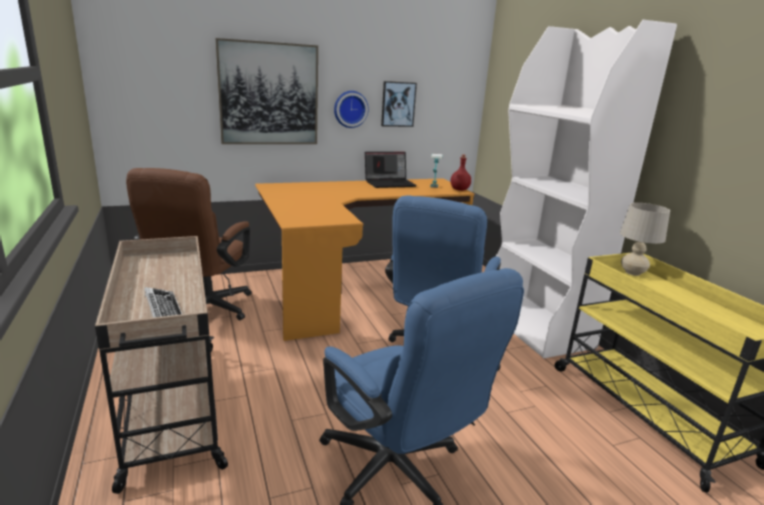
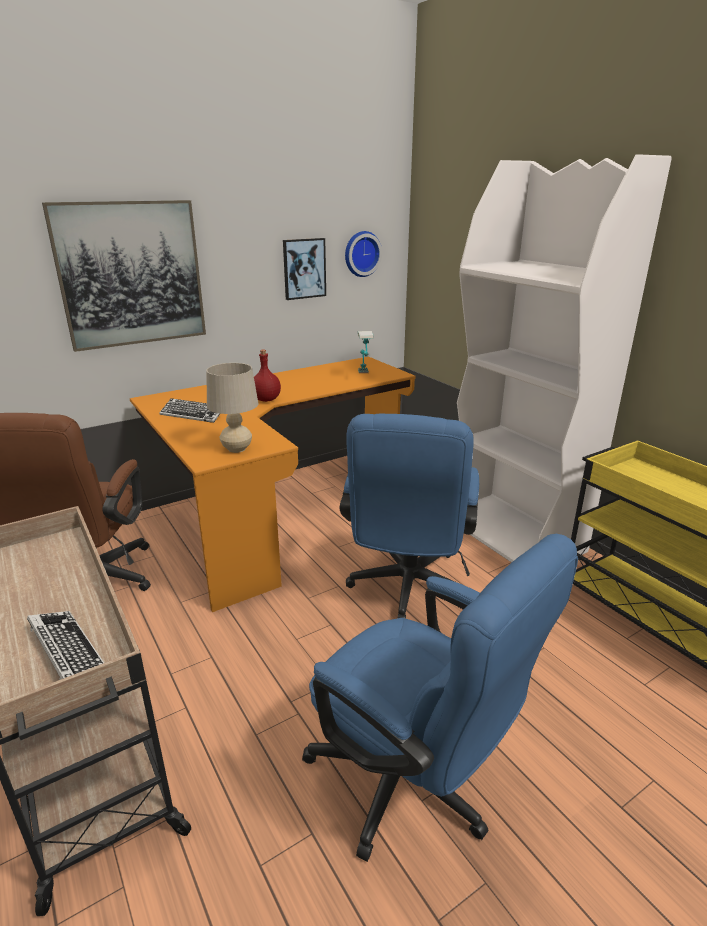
camera: 10 degrees left, 5 degrees up
wall clock [334,91,369,128] -> wall clock moved to [345,231,382,277]
laptop [365,152,417,188] -> none
red bottle [450,155,471,191] -> red bottle moved to [254,350,281,402]
beige table lamp [620,203,670,276] -> beige table lamp moved to [206,363,259,453]
none -> keyboard [159,398,220,423]

